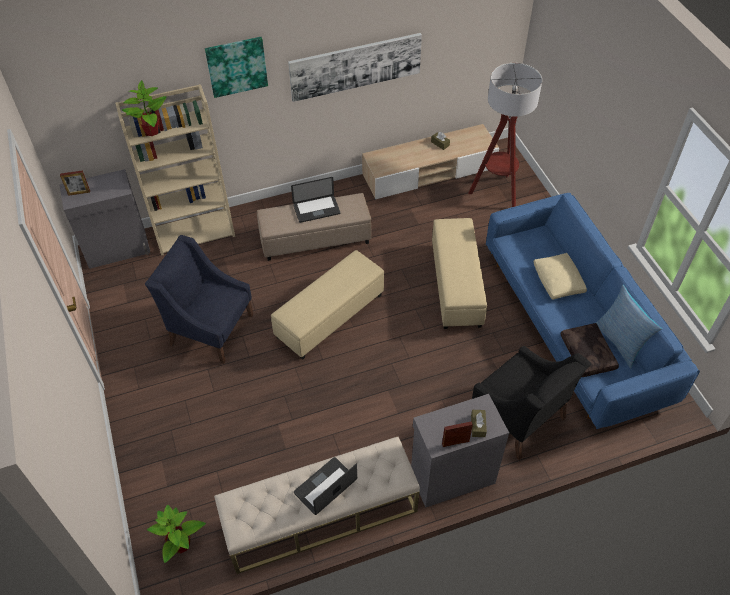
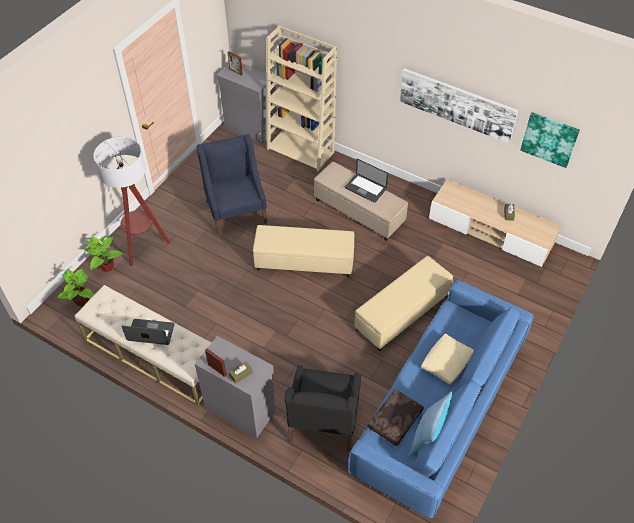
camera: 50 degrees right, 0 degrees up
potted plant [122,80,167,136] -> potted plant moved to [84,235,123,272]
picture [205,37,268,98] -> picture moved to [520,112,580,168]
floor lamp [468,63,542,207] -> floor lamp moved to [93,137,170,267]

